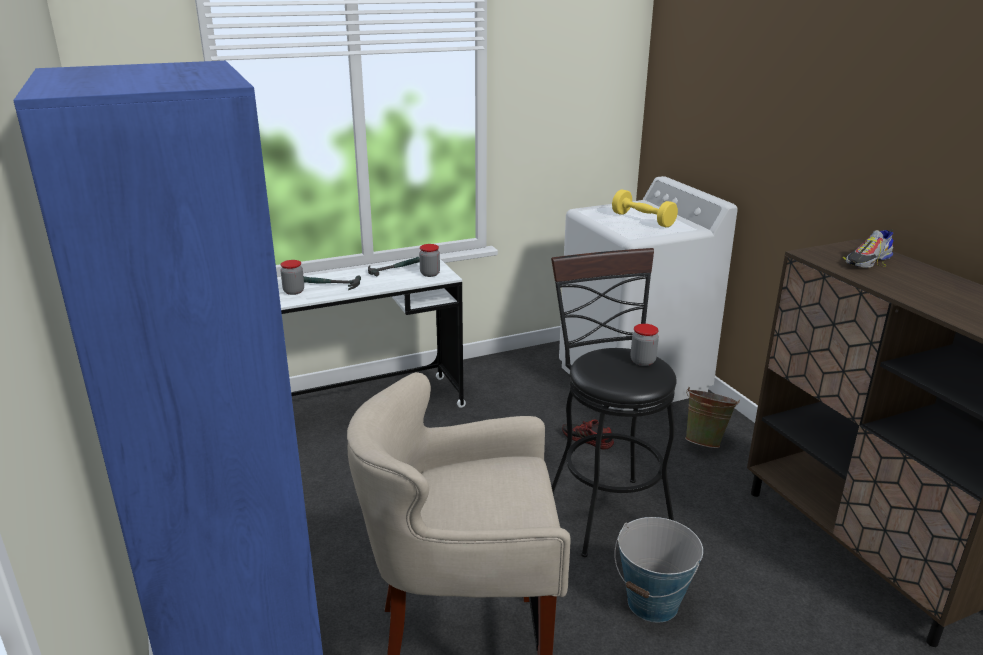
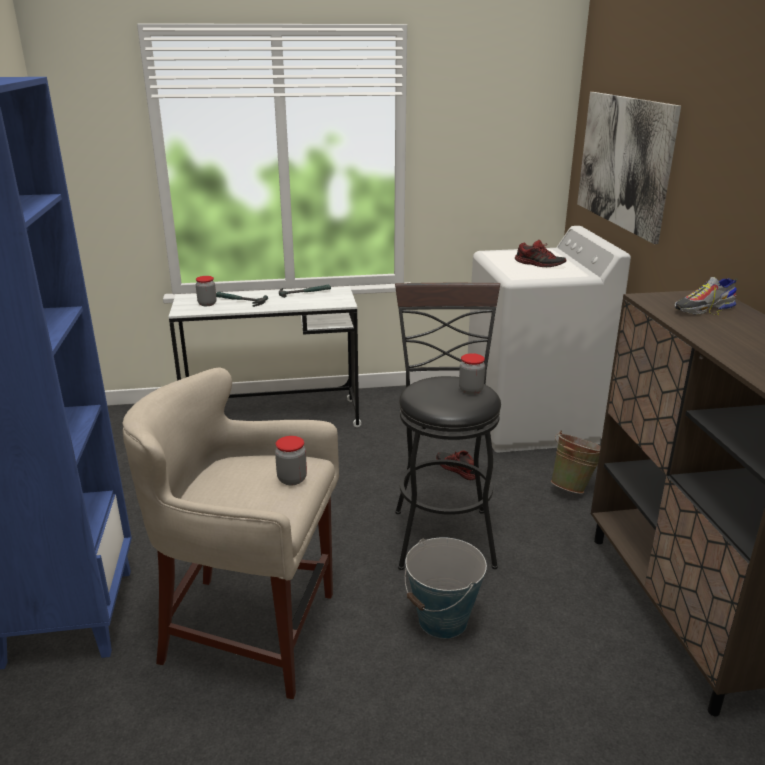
camera: 15 degrees right, 0 degrees up
jar [419,244,440,277] -> jar moved to [275,436,307,485]
yellow dumbbell [612,190,678,227] -> shoe [515,240,566,267]
none -> picture [577,92,681,244]

